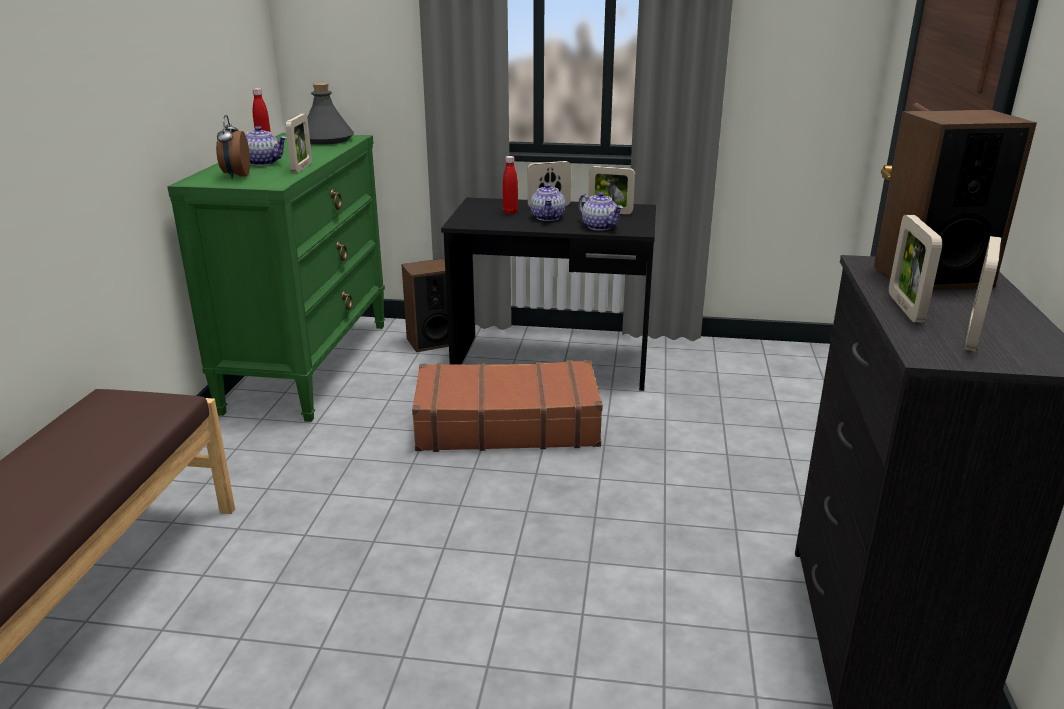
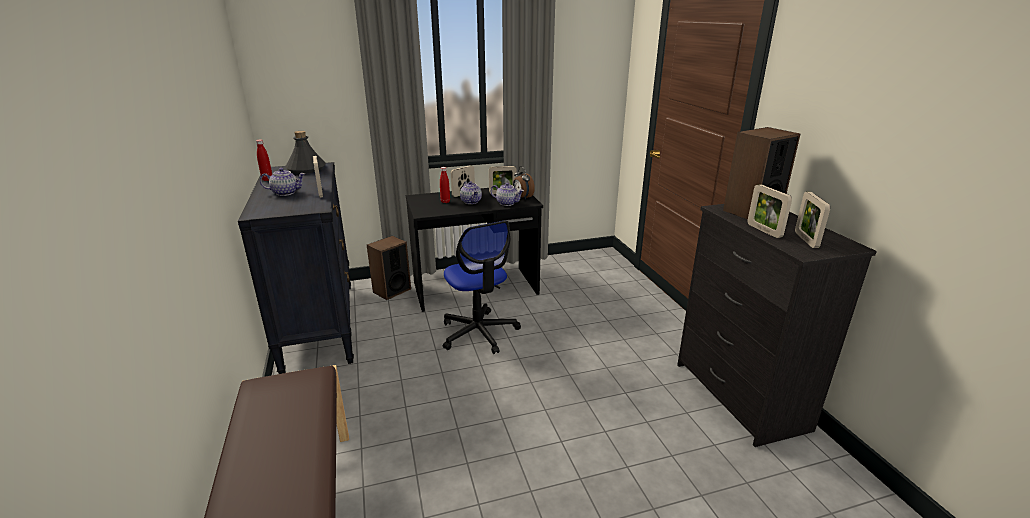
camera: 25 degrees left, 0 degrees up
green dresser [167,133,385,422] -> black dresser [238,162,354,374]
alarm clock [216,115,250,179] -> alarm clock moved to [513,166,535,200]
brown suitcase [412,360,603,452] -> office chair [443,221,521,354]

